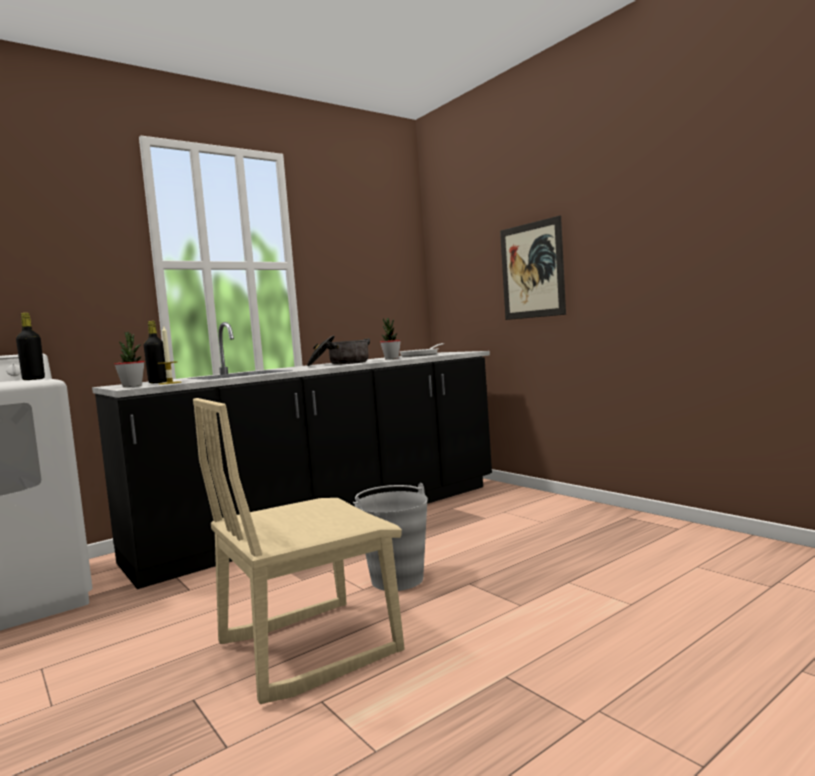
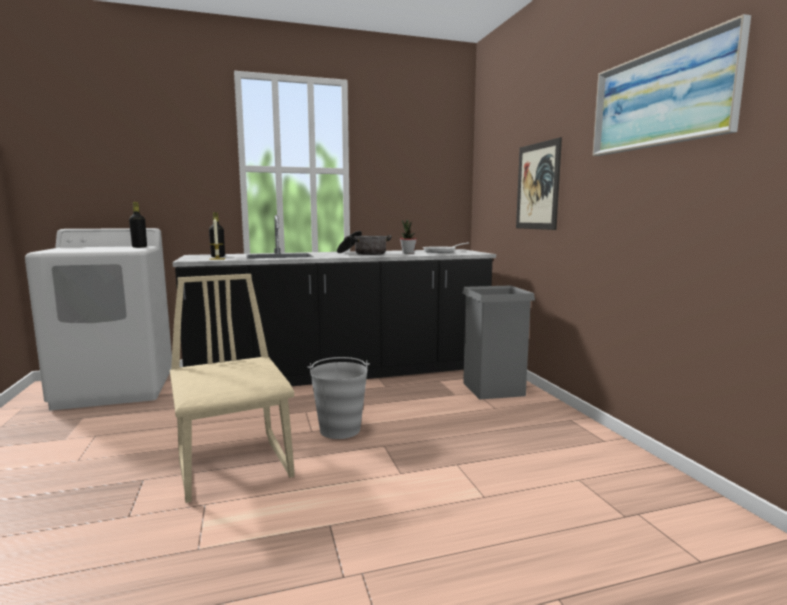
camera: 20 degrees right, 5 degrees up
potted plant [114,332,145,387] -> none
beige chair [193,398,404,704] -> beige chair turned 75 degrees clockwise [170,274,295,503]
none -> grey trash can [462,286,535,399]
none -> picture [593,14,751,156]

